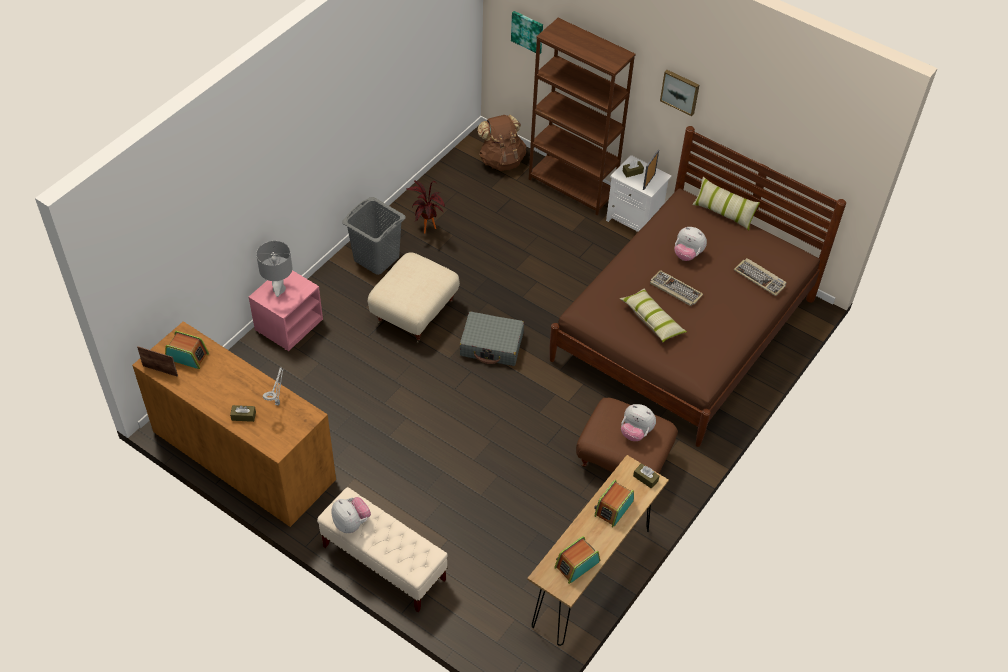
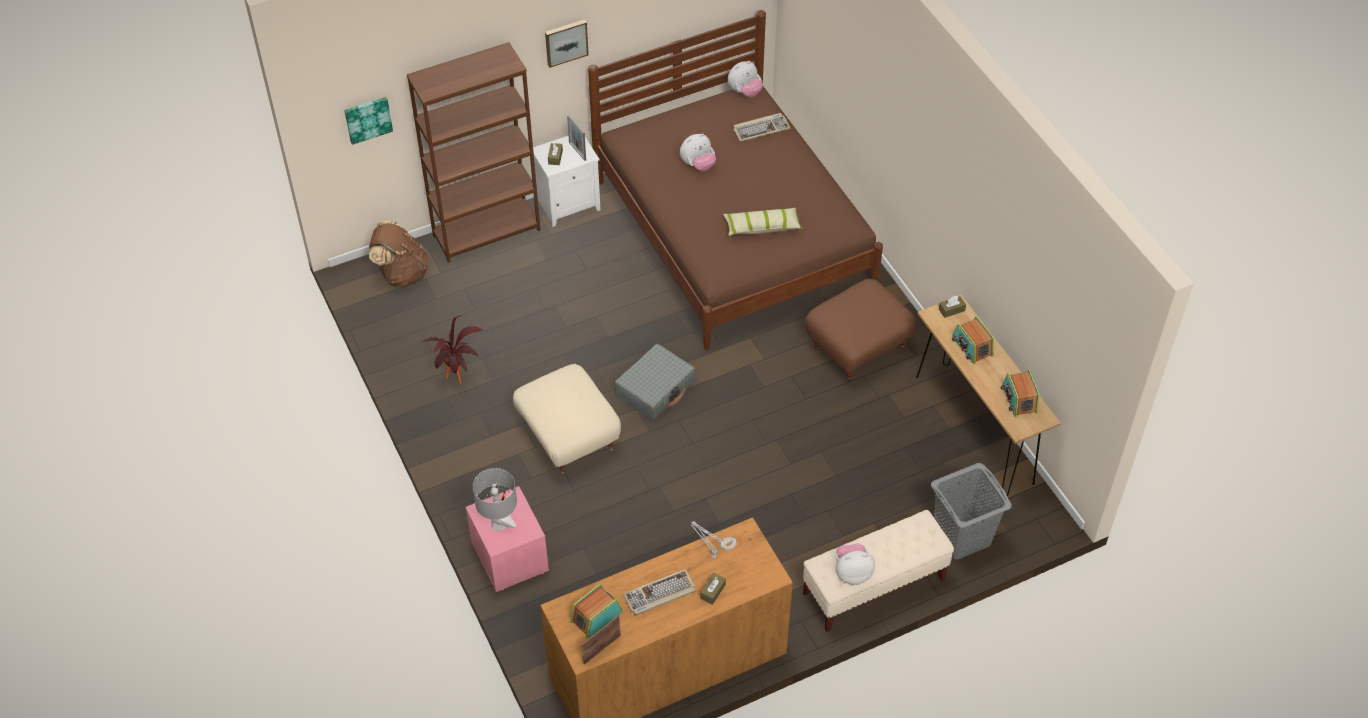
camera: 60 degrees left, 0 degrees up
grey laundry basket [342,197,406,275] -> grey laundry basket moved to [931,463,1012,560]
plush toy [621,404,656,441] -> plush toy moved to [728,61,763,98]
keyboard [650,270,703,306] -> keyboard moved to [623,569,695,616]
pillow [692,177,760,230] -> none

